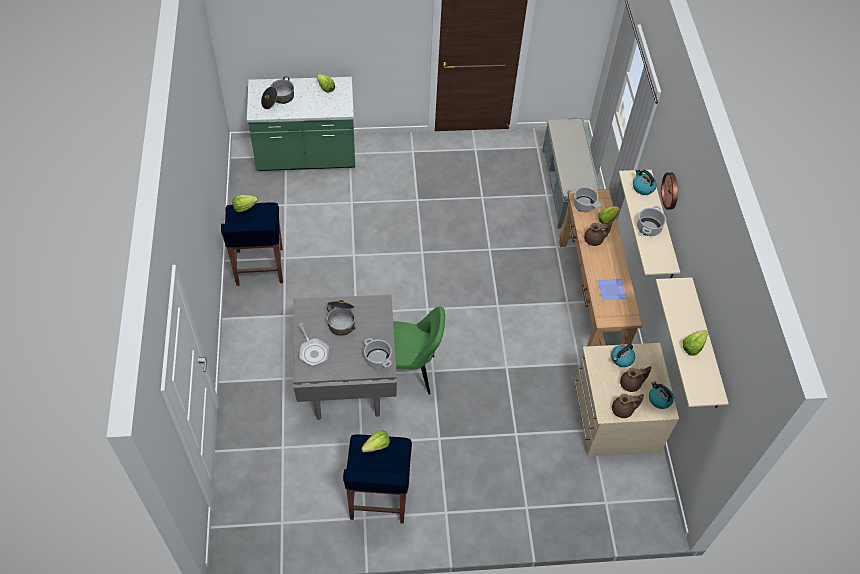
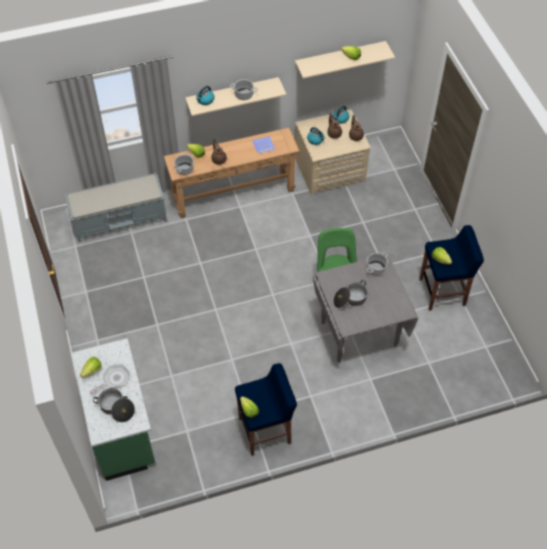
camera: 100 degrees left, 0 degrees up
frying pan [298,323,329,366] -> frying pan moved to [90,365,130,394]
wall clock [661,172,678,210] -> none

